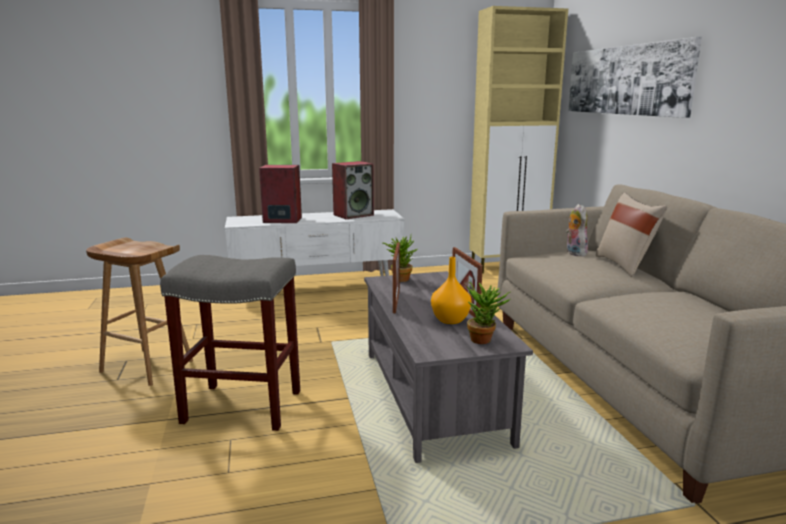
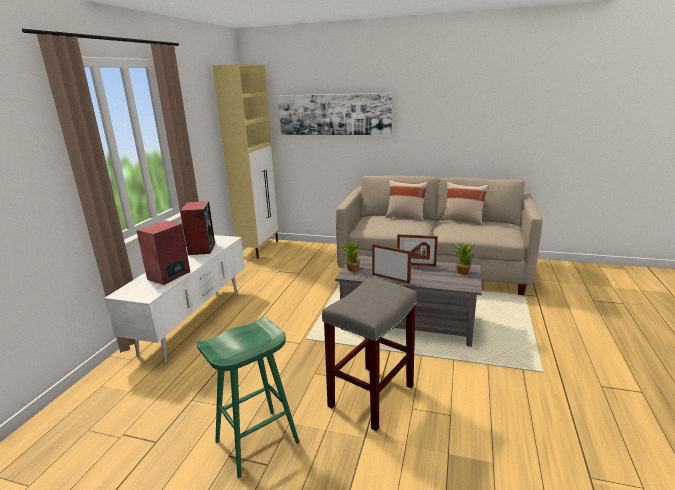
camera: 60 degrees left, 5 degrees up
brown stool [86,237,193,386] -> green stool [197,317,299,478]
orange vase [431,257,472,324] -> none
plush toy [566,204,588,256] -> none
none -> beige pillow [442,182,489,225]

